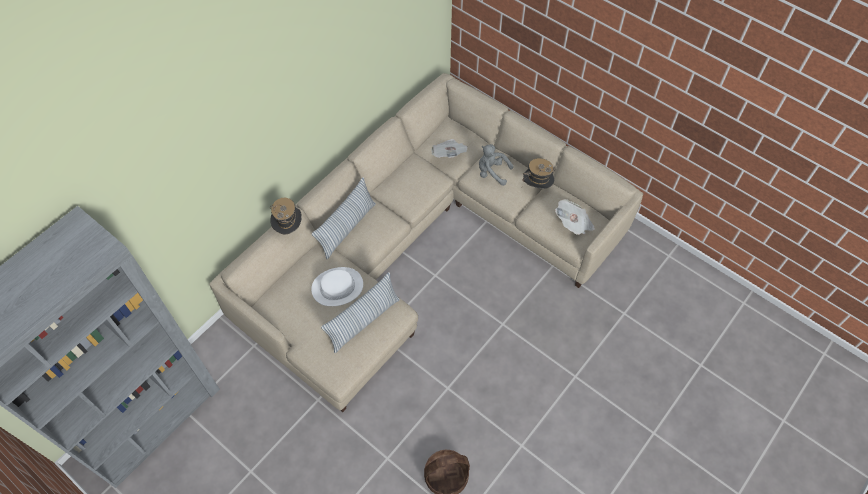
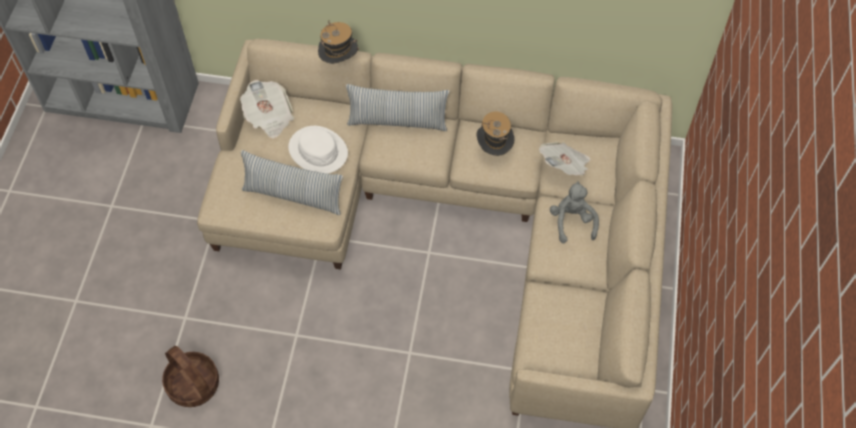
camera: 60 degrees right, 0 degrees up
hat [523,158,555,189] -> hat moved to [476,112,515,156]
newspaper [555,199,595,235] -> newspaper moved to [240,80,294,138]

